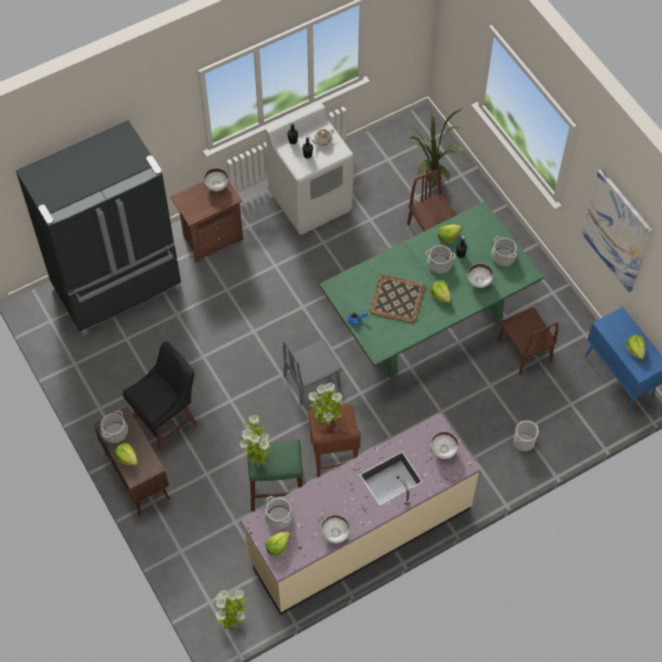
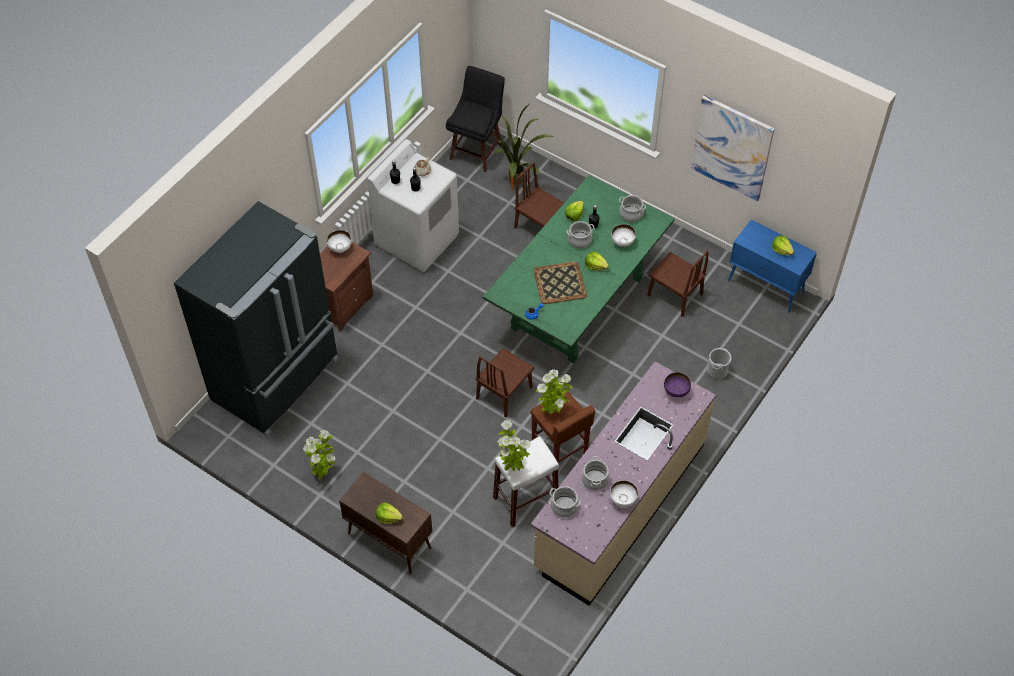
camera: 25 degrees left, 5 degrees down
cooking pot [101,411,128,443] -> cooking pot moved to [581,456,609,491]
black stool [123,341,197,452] -> black stool moved to [446,66,505,172]
potted plant [214,590,248,629] -> potted plant moved to [303,430,336,480]
green stool [247,440,303,511] -> white stool [493,436,559,527]
lettuce [265,531,290,556] -> none
grey chair [283,339,343,405] -> brown chair [475,348,534,418]
white bowl [431,432,458,459] -> purple bowl [664,372,691,398]

